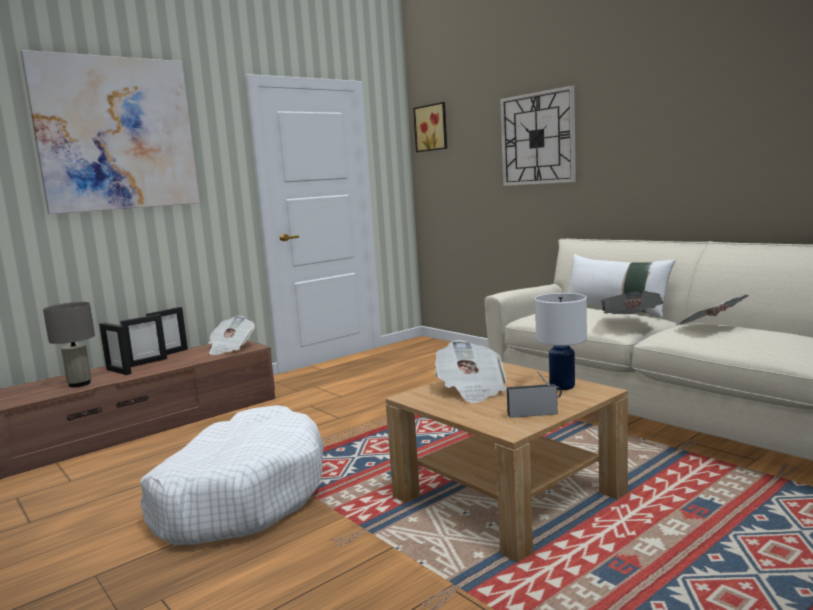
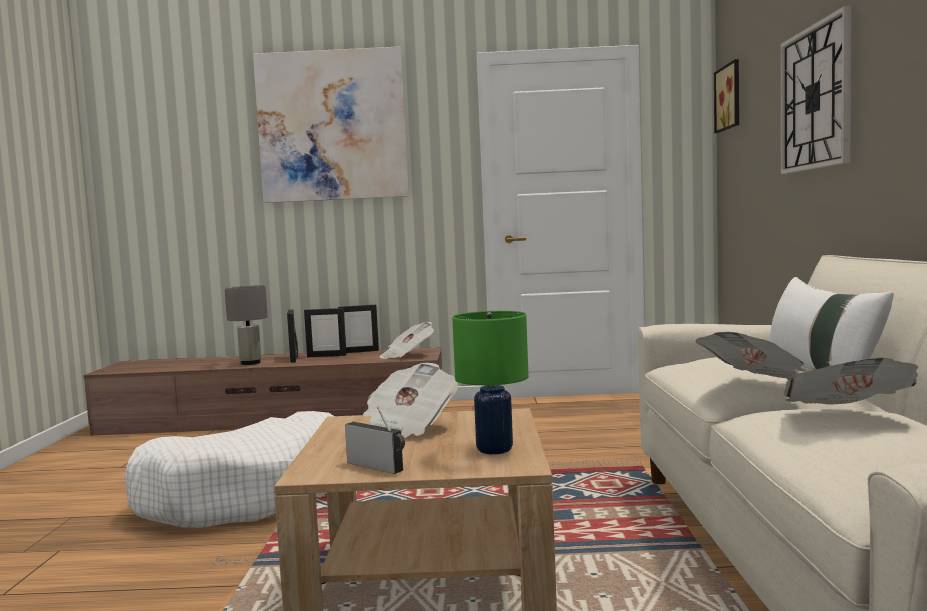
camera: 40 degrees right, 5 degrees down
white table lamp [535,293,587,390] -> green table lamp [452,311,529,454]

